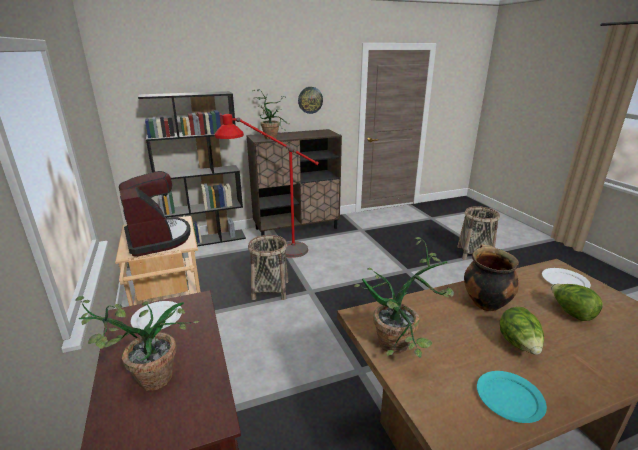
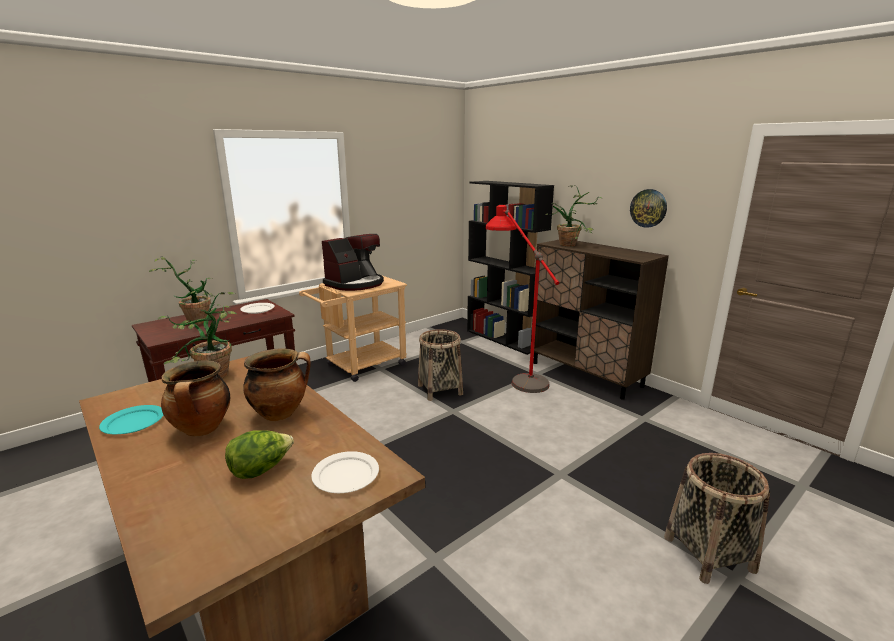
camera: 70 degrees right, 5 degrees down
lettuce [500,307,544,355] -> cooking pot [161,360,230,436]

